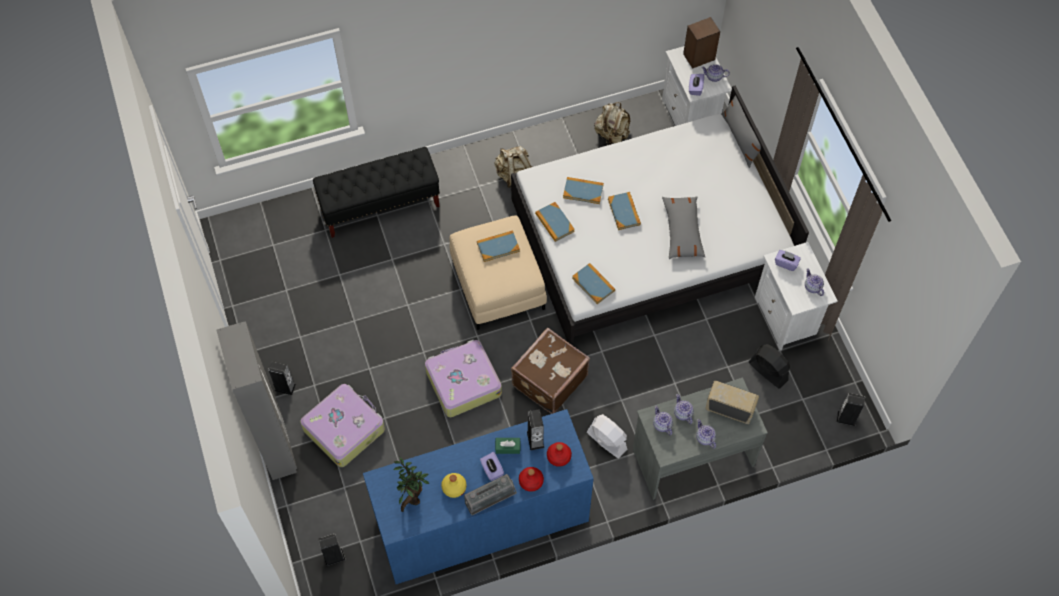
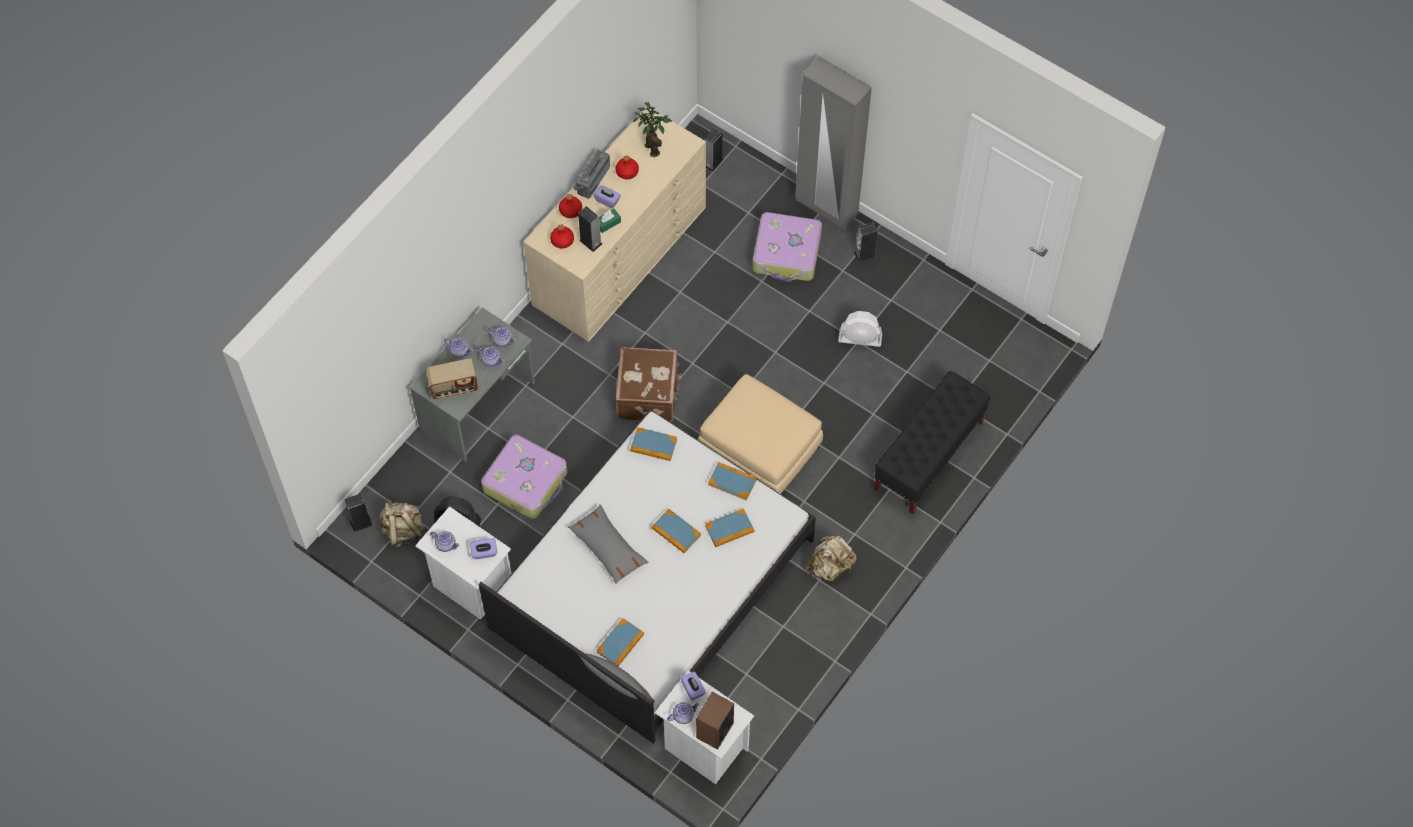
camera: 145 degrees right, 0 degrees up
blue dresser [363,409,594,584] -> beige dresser [524,106,706,342]
suitcase [425,340,502,417] -> suitcase moved to [481,435,567,519]
yellow bottle [441,473,466,498] -> red bottle [615,155,639,179]
book [477,230,520,262] -> book moved to [596,618,644,666]
white fan [587,414,627,459] -> white fan moved to [838,311,882,347]
beige backpack [594,102,630,145] -> beige backpack moved to [379,500,427,547]

